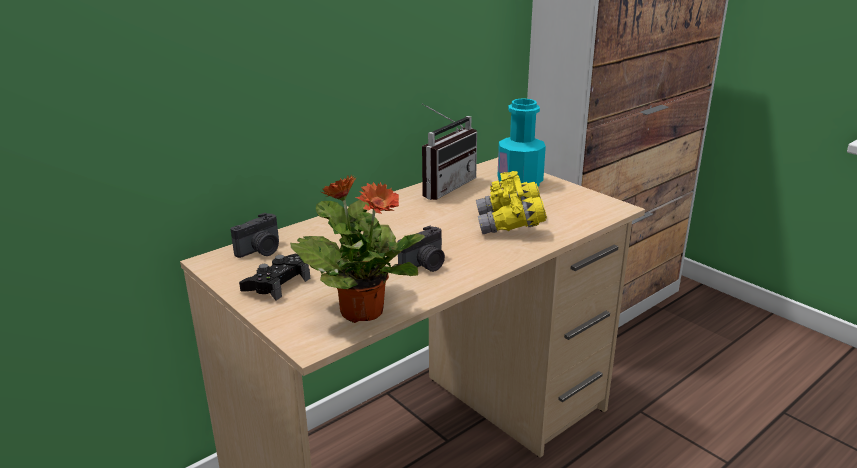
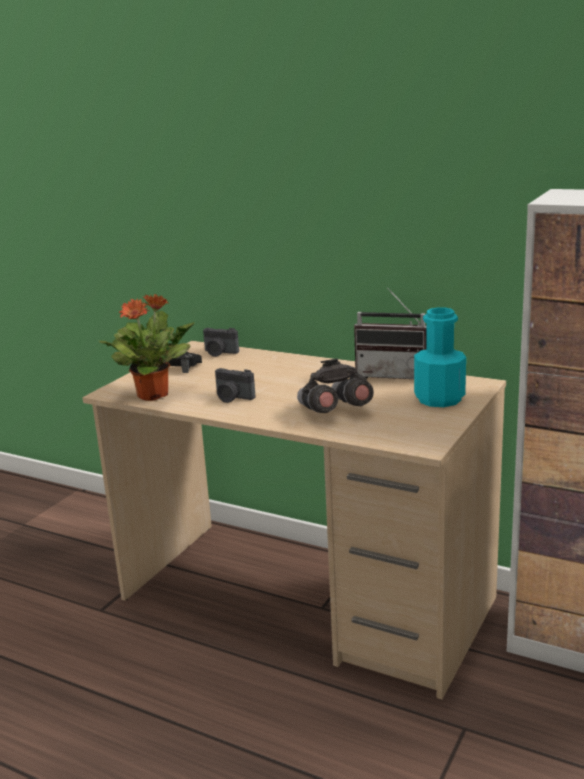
camera: 70 degrees right, 5 degrees down
yellow binoculars [476,171,547,234] -> grey binoculars [297,359,374,413]

